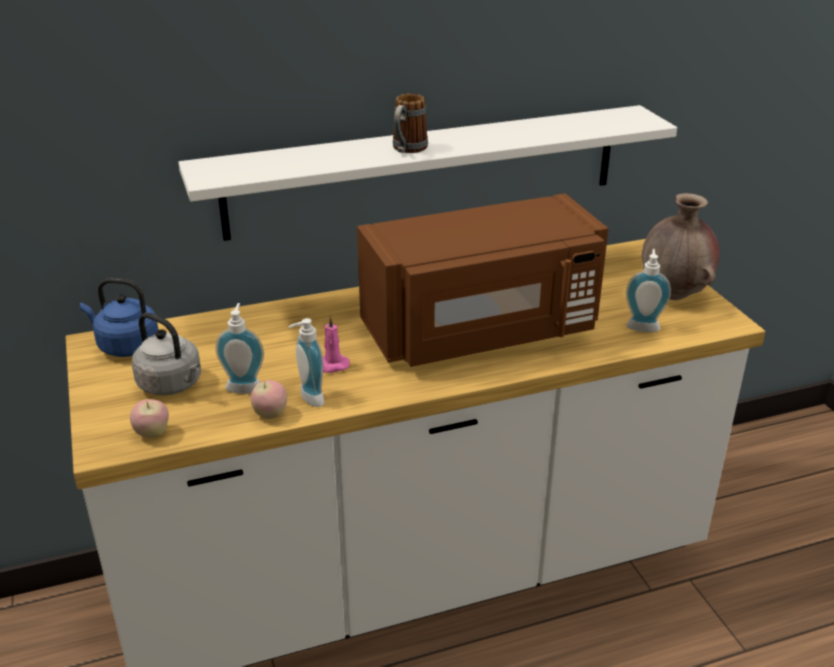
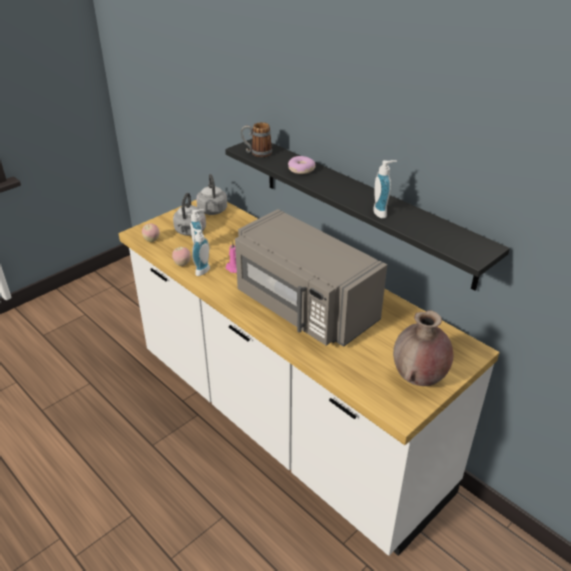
camera: 65 degrees right, 5 degrees up
blue kettle [80,278,159,357] -> grey kettle [196,174,227,215]
white shelf [178,105,677,241] -> black shelf [225,139,510,291]
brown microwave [357,193,608,367] -> grey microwave [235,209,387,347]
mug [393,93,428,153] -> mug moved to [241,122,272,157]
soap dispenser [626,249,671,332] -> soap dispenser moved to [373,160,397,219]
none -> donut [288,156,315,174]

